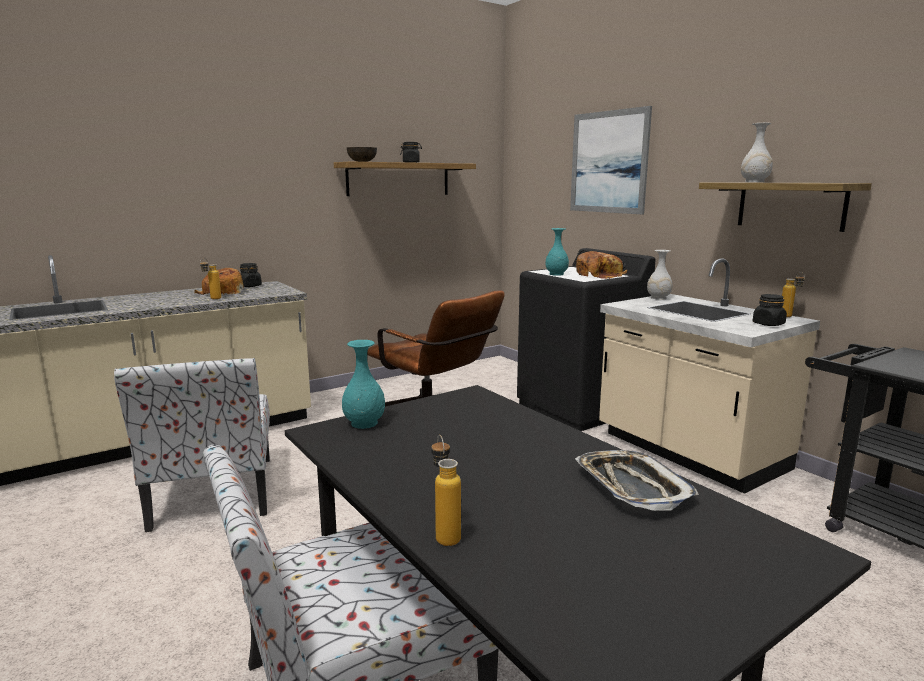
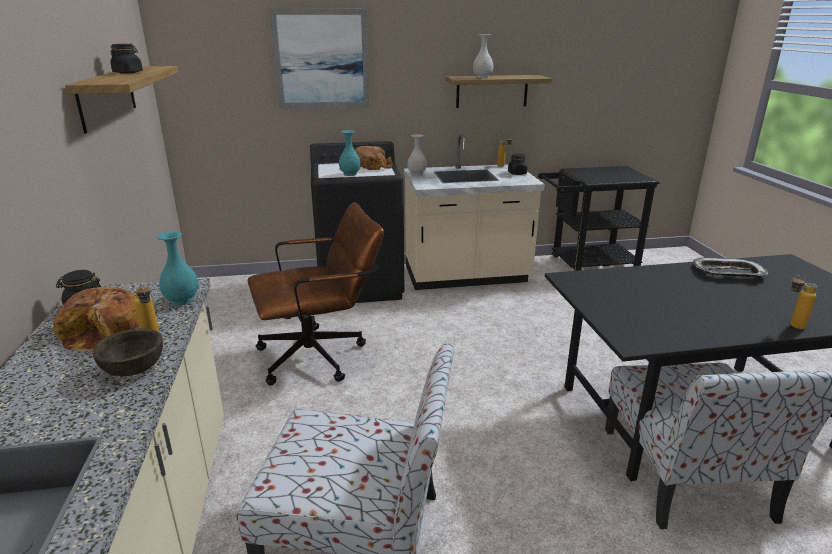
camera: 65 degrees left, 10 degrees up
turquoise vase [342,340,385,429] -> turquoise vase moved to [157,231,199,305]
brown bowl [347,147,377,162] -> brown bowl moved to [92,328,163,376]

